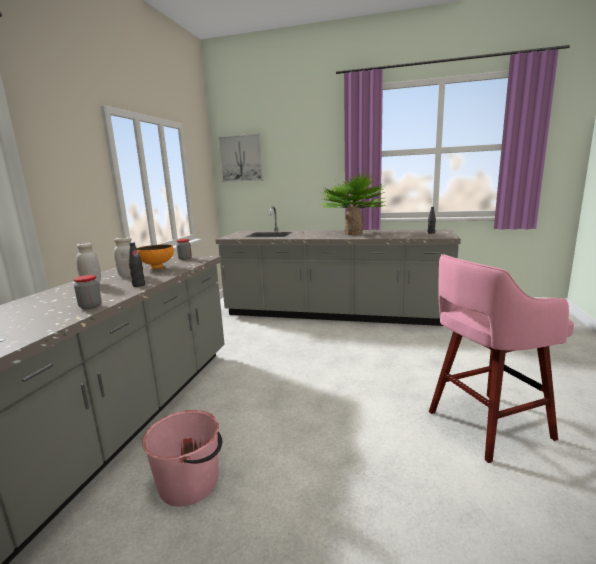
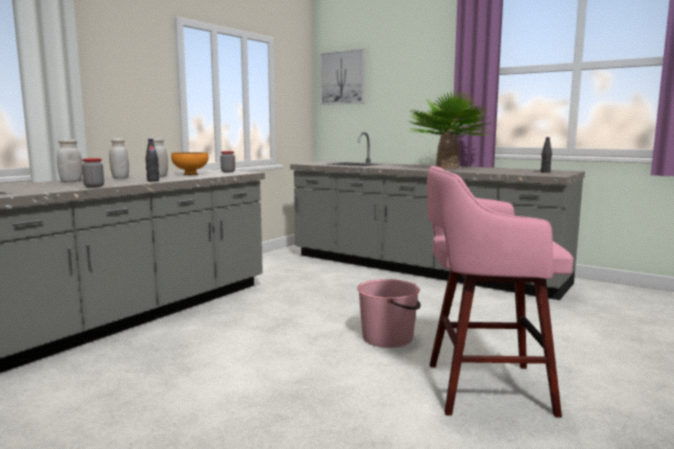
camera: 20 degrees right, 5 degrees down
pink bucket [142,410,222,507] -> pink bucket moved to [357,279,421,348]
none -> white jar [57,139,83,182]

